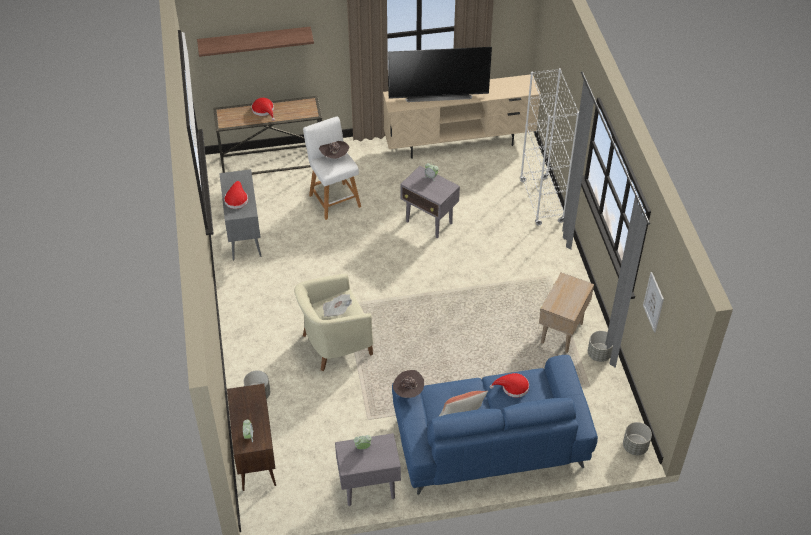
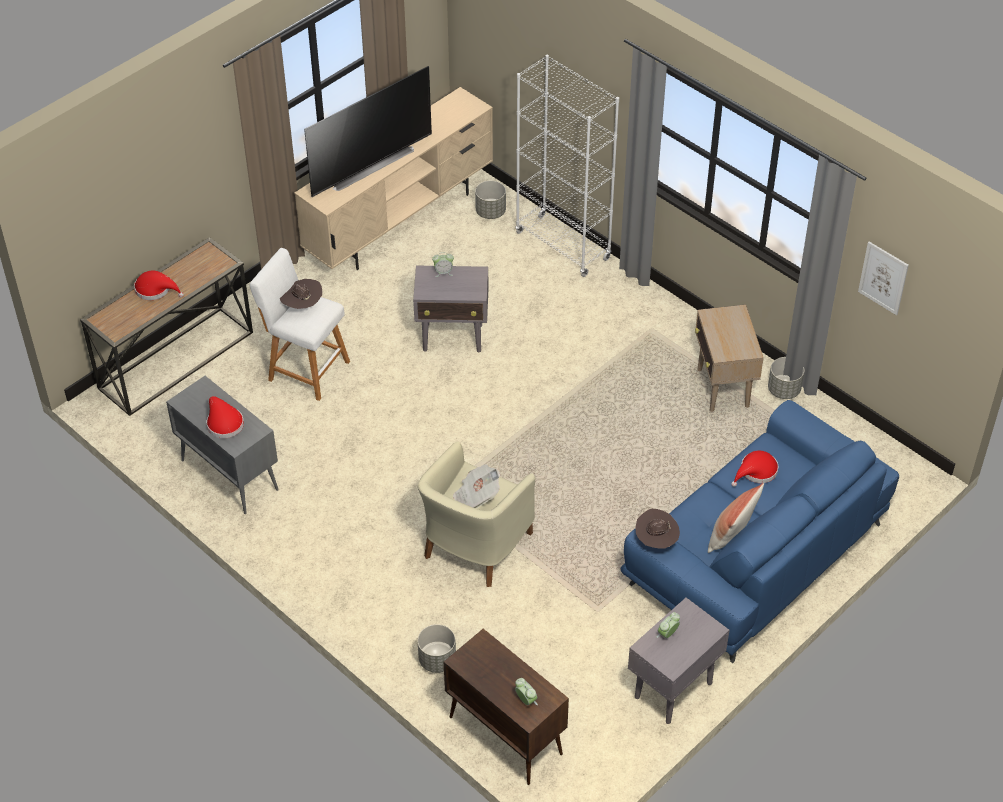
camera: 35 degrees left, 0 degrees up
shelf [197,27,314,57] -> none
grey planter [623,422,652,455] -> grey planter moved to [475,181,506,219]

